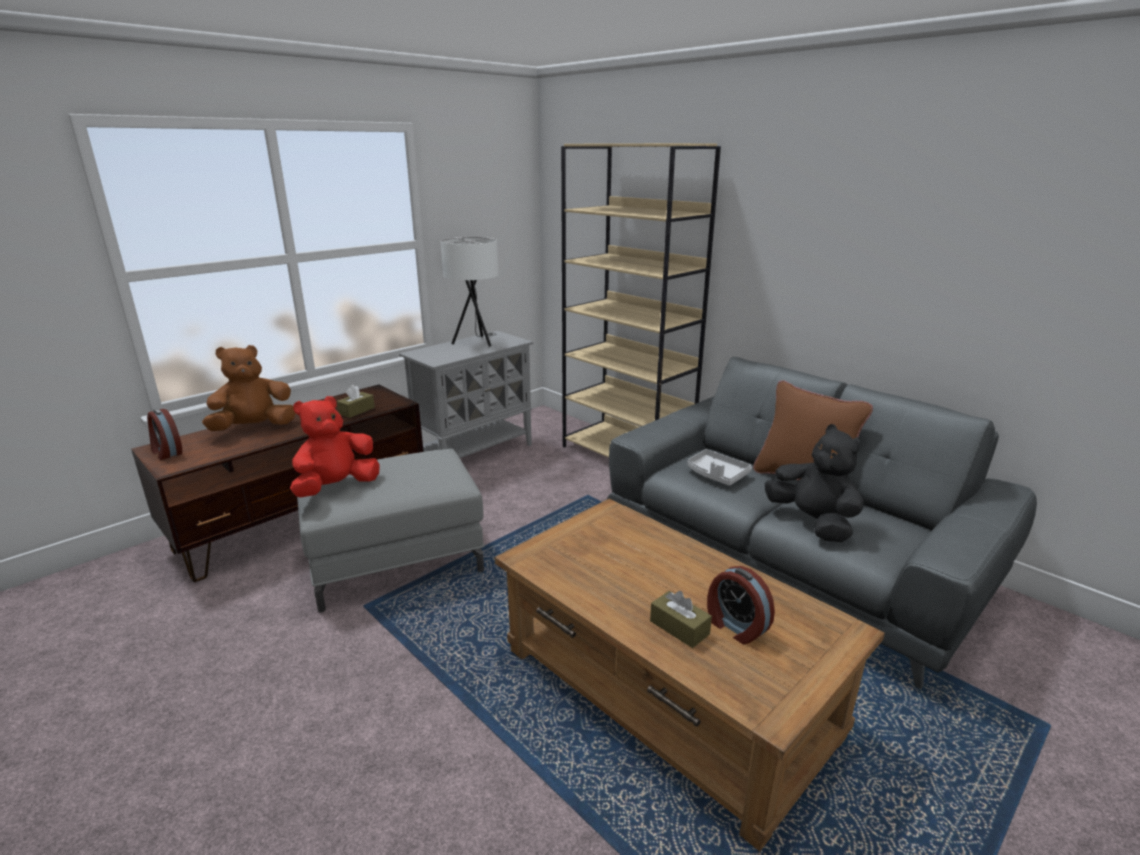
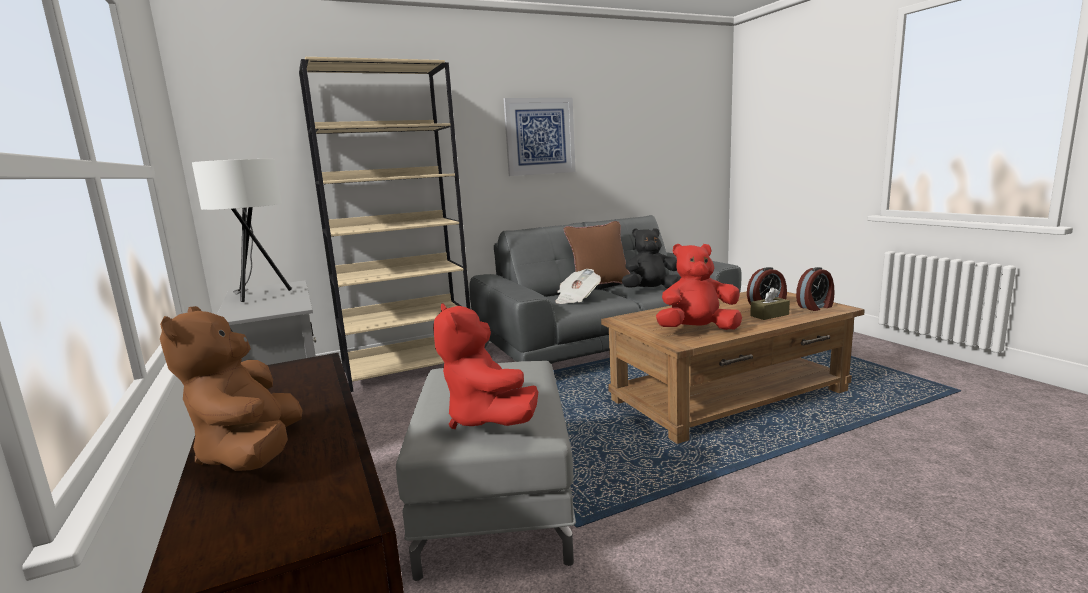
camera: 70 degrees left, 10 degrees down
alarm clock [147,409,182,460] -> alarm clock moved to [796,267,835,311]
brown tissue box [336,385,375,418] -> none
grey tray [687,449,752,486] -> newspaper [555,269,601,304]
none -> picture [503,98,575,176]
none -> red plush toy [656,244,742,330]

